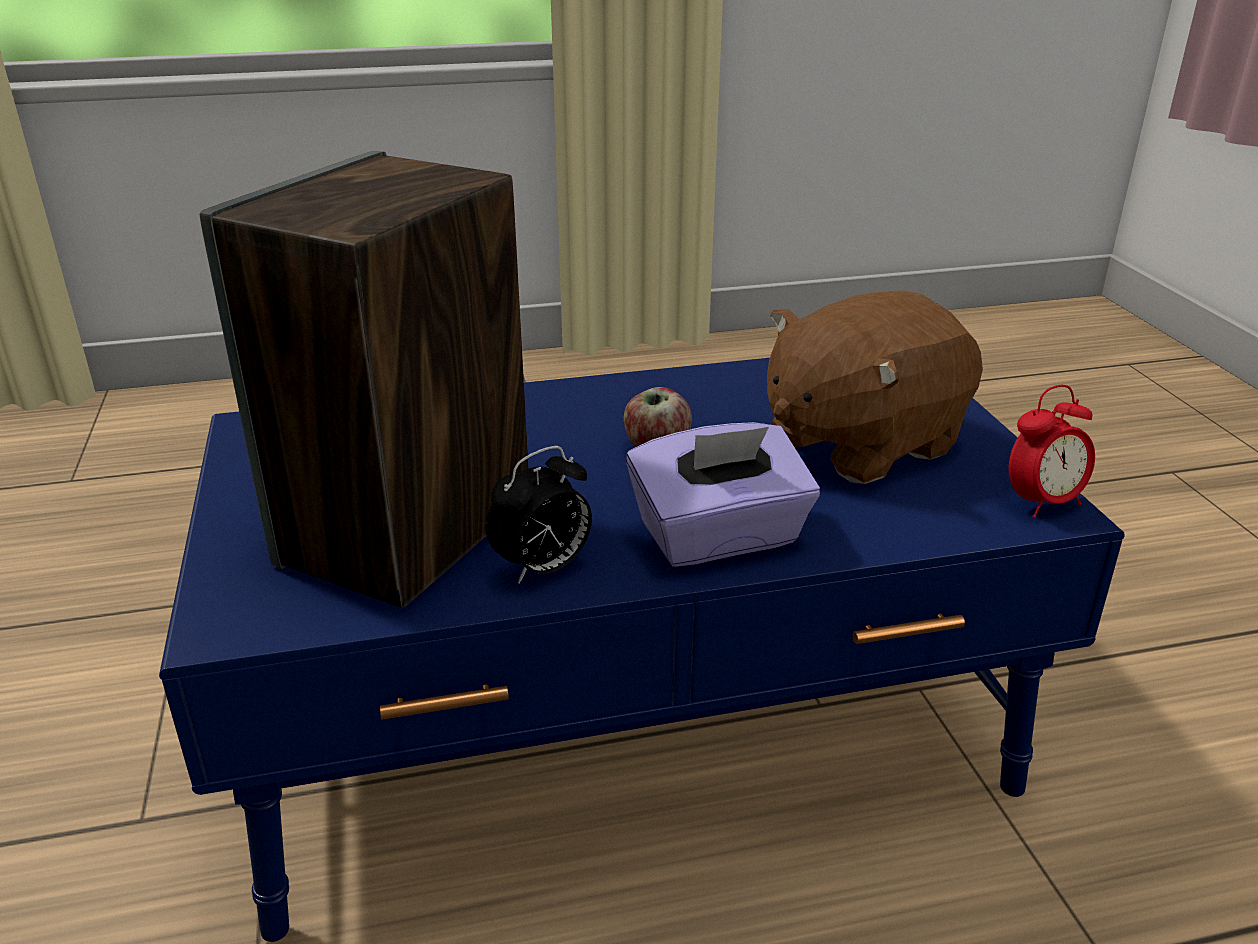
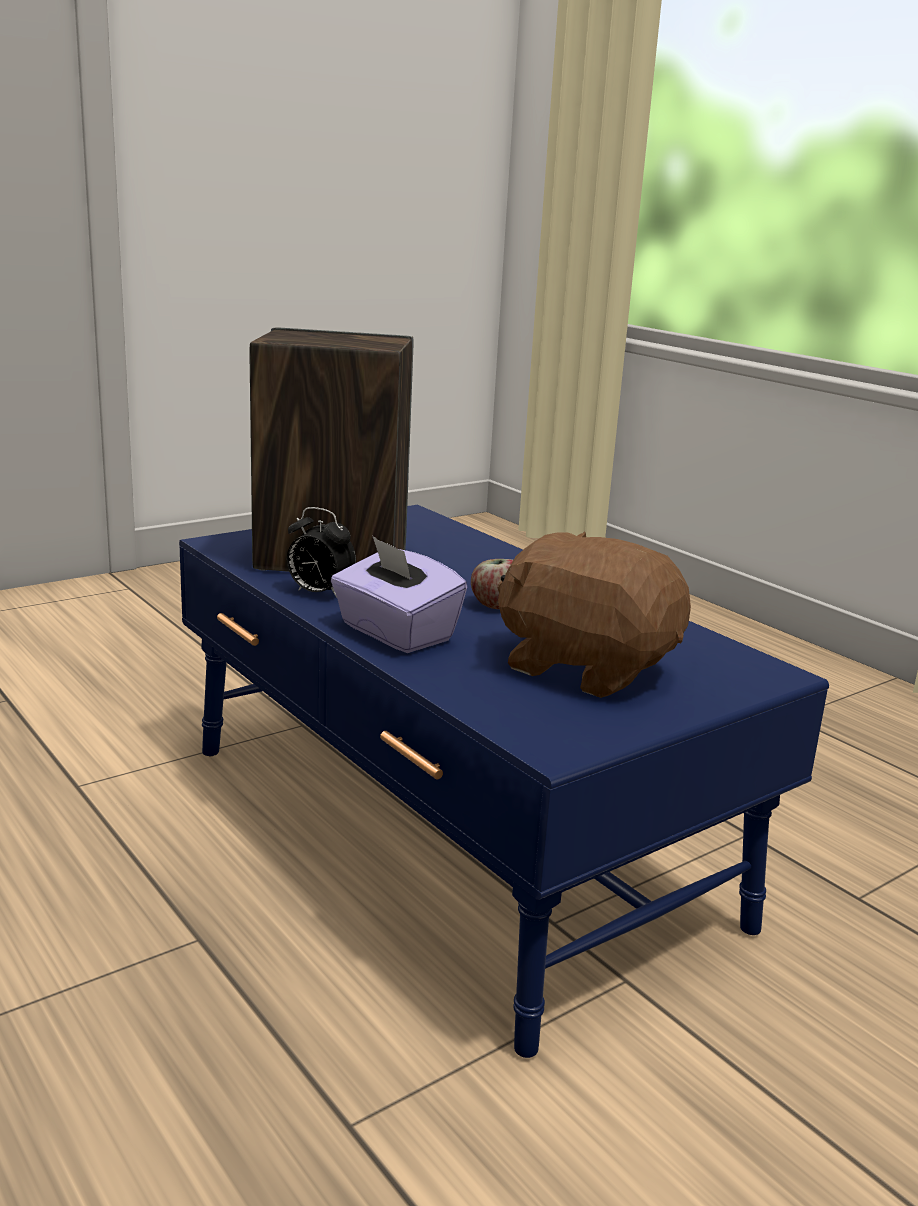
camera: 65 degrees right, 10 degrees down
alarm clock [1009,385,1095,518] -> none

